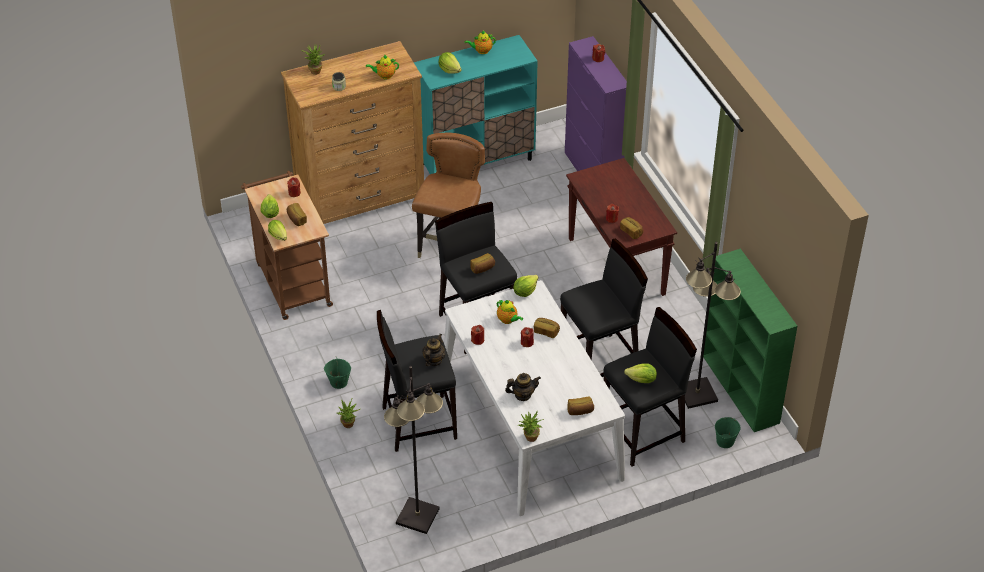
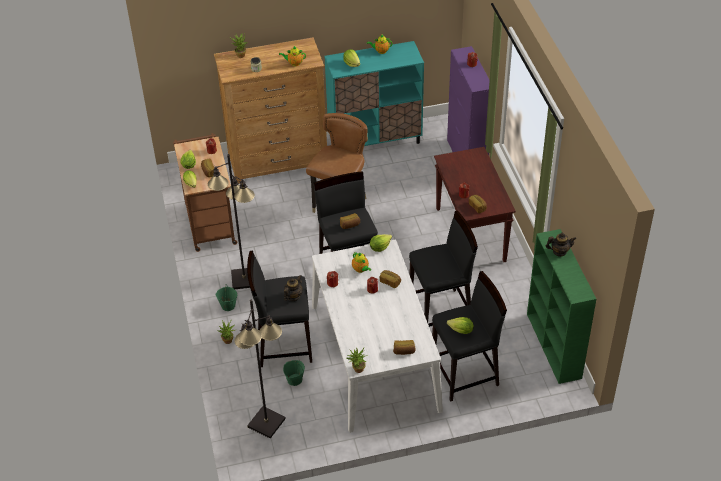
camera: 10 degrees right, 0 degrees up
teapot [505,373,541,401] -> teapot moved to [546,233,576,257]
black floor lamp [685,242,741,409] -> black floor lamp moved to [208,154,255,289]
green bucket [715,417,741,448] -> green bucket moved to [283,360,305,386]

